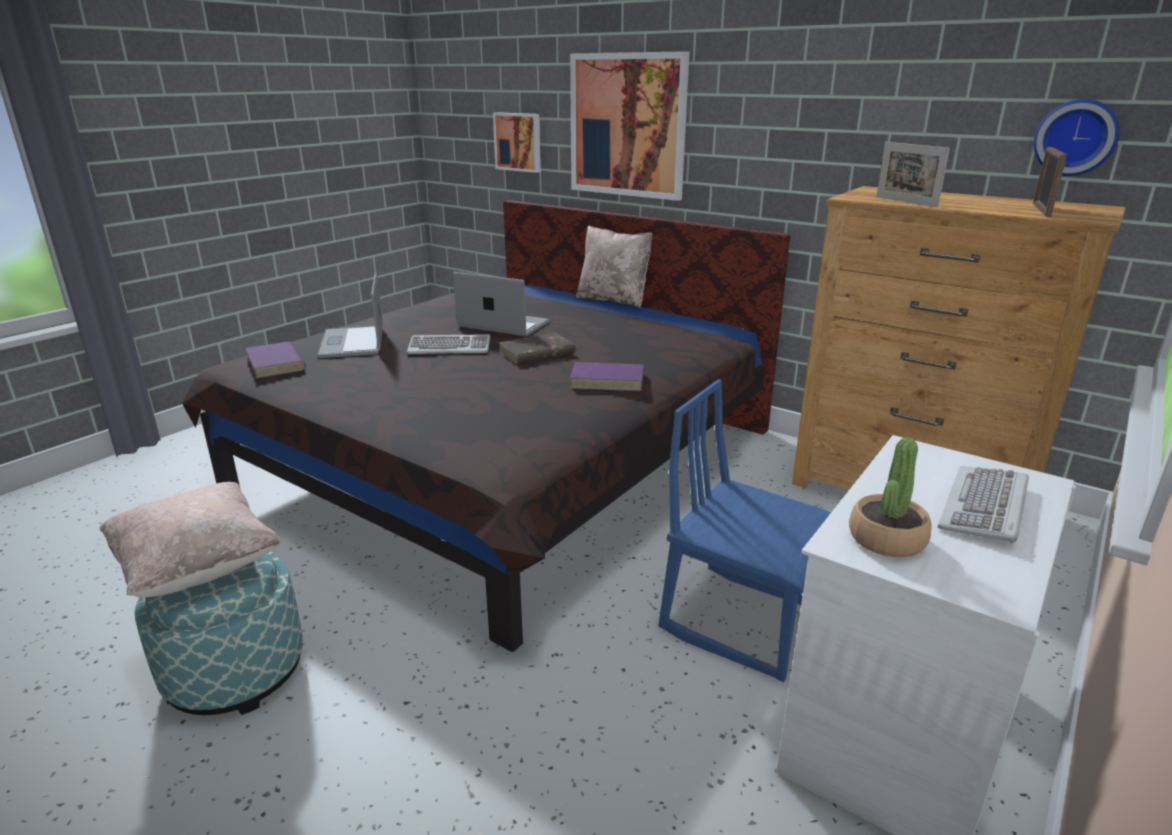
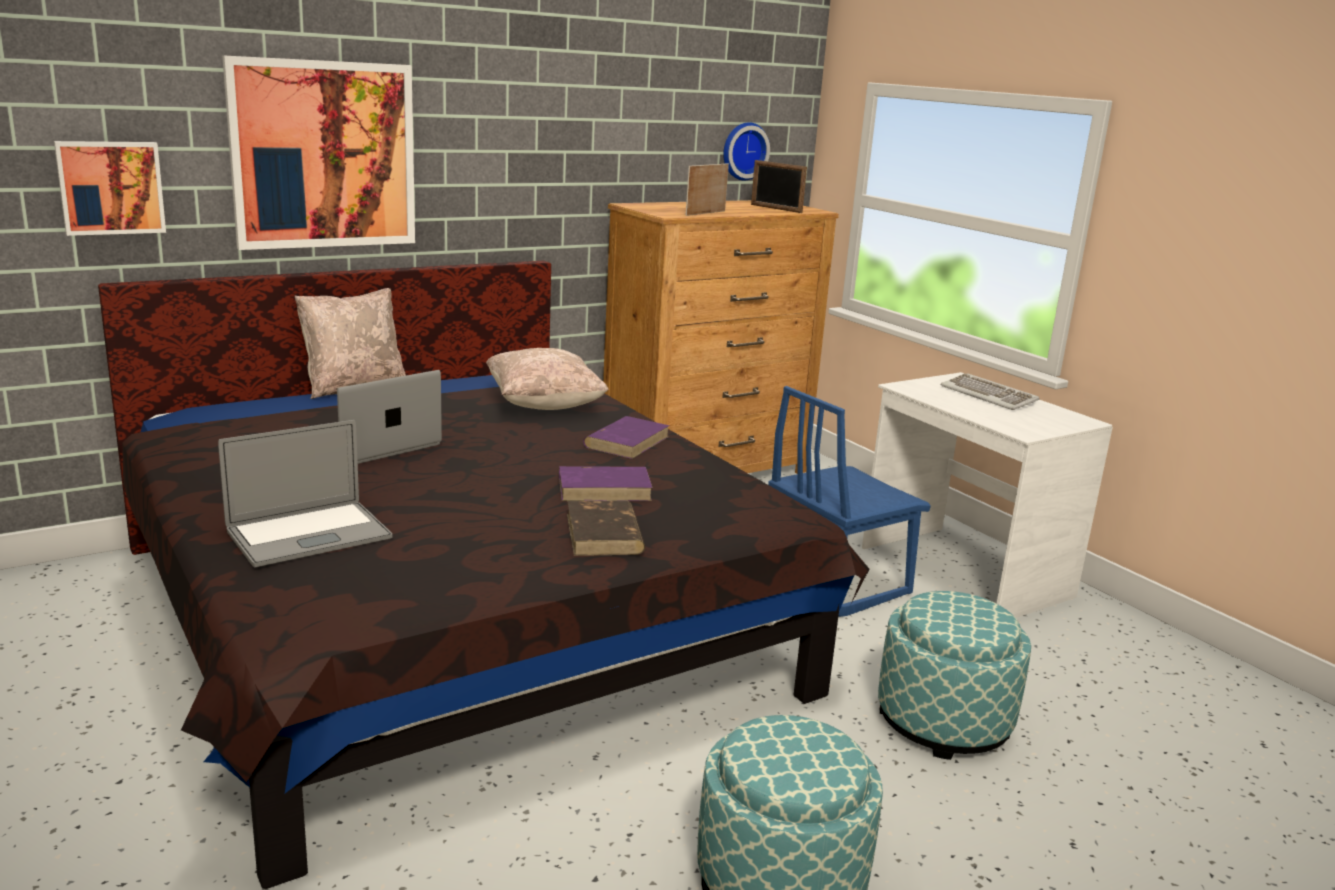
camera: 70 degrees left, 5 degrees down
beige pillow [100,482,281,598] -> beige pillow moved to [486,348,609,410]
purple book [245,342,306,379] -> purple book moved to [559,466,653,501]
laptop [317,273,383,358] -> laptop turned 45 degrees counterclockwise [218,420,392,567]
keyboard [407,334,490,354] -> none
brown book [499,332,576,364] -> brown book moved to [567,500,645,556]
potted plant [849,437,932,557] -> none
picture frame [877,142,950,207] -> picture frame turned 135 degrees clockwise [686,163,729,216]
none -> ottoman [878,591,1031,760]

